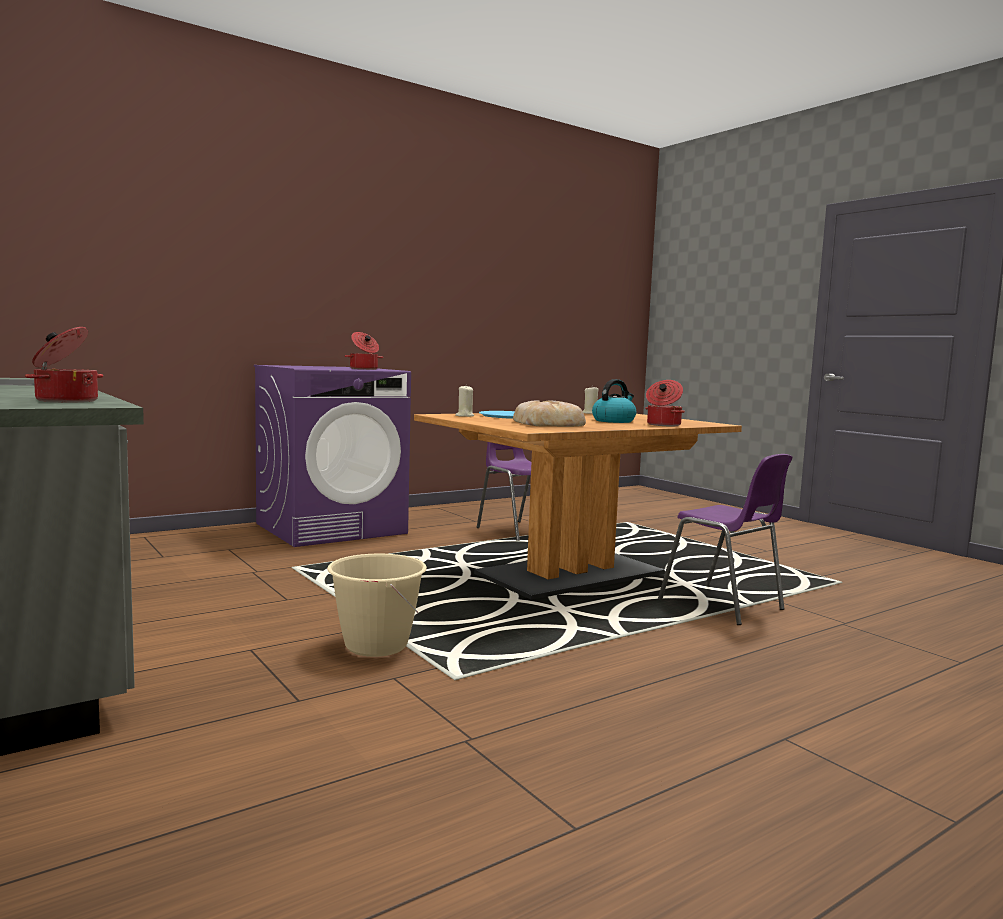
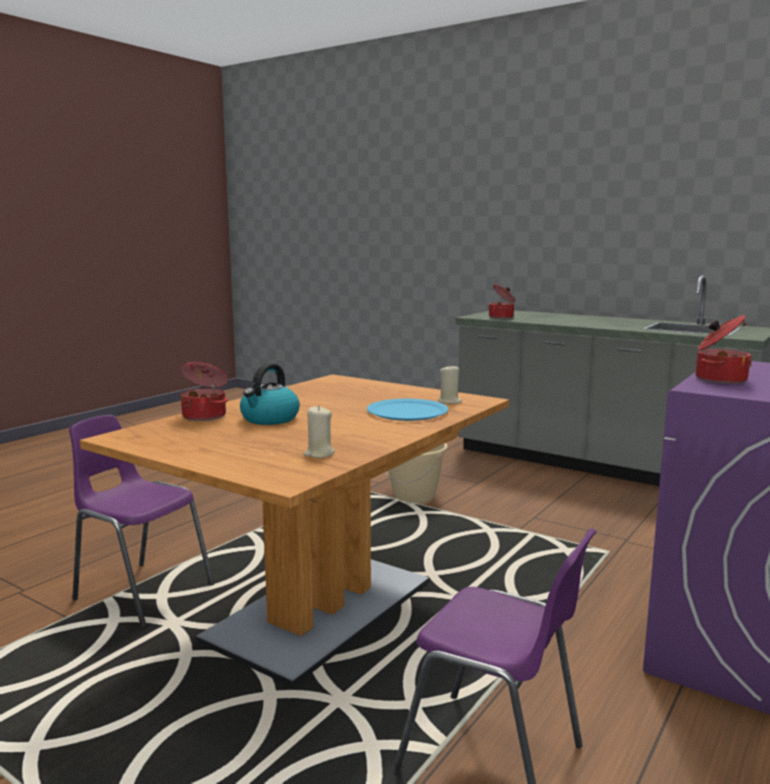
camera: 160 degrees right, 5 degrees up
bread [513,400,586,427] -> none

